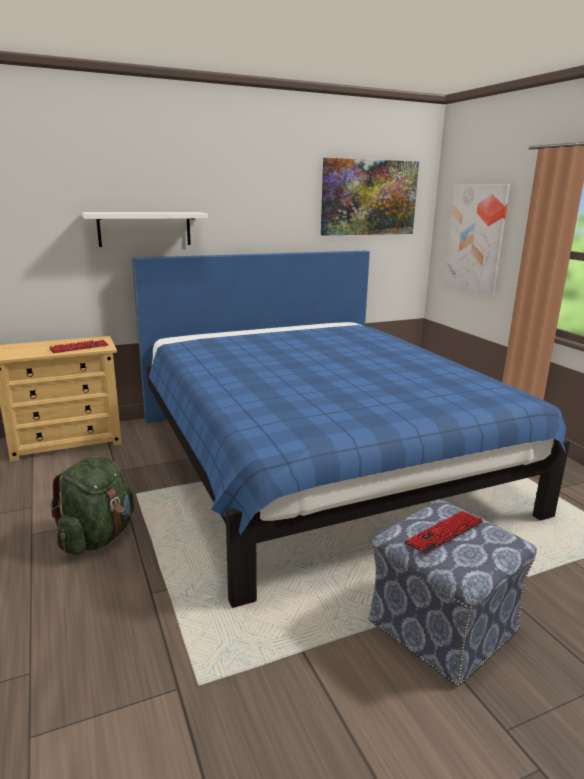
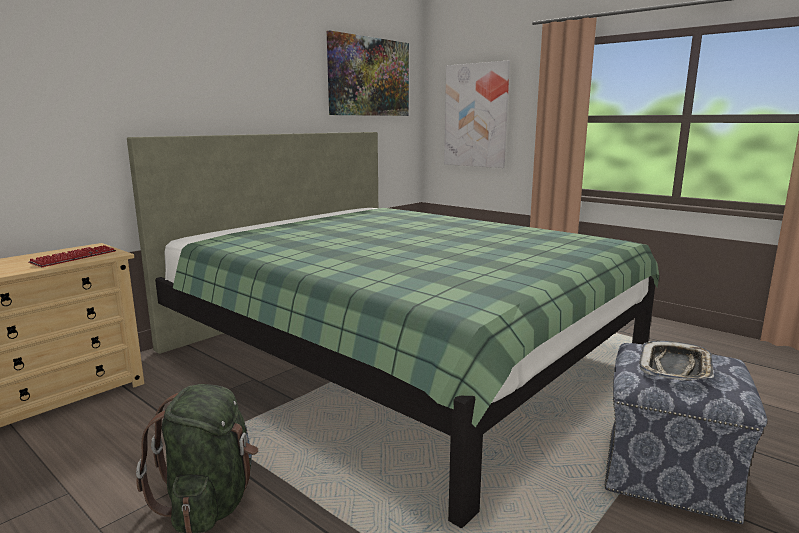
camera: 25 degrees left, 5 degrees down
white shelf [82,212,208,247] -> none
blue bed [132,251,570,608] -> green bed [127,132,659,528]
keyboard [404,510,483,554] -> tray [639,341,714,381]

